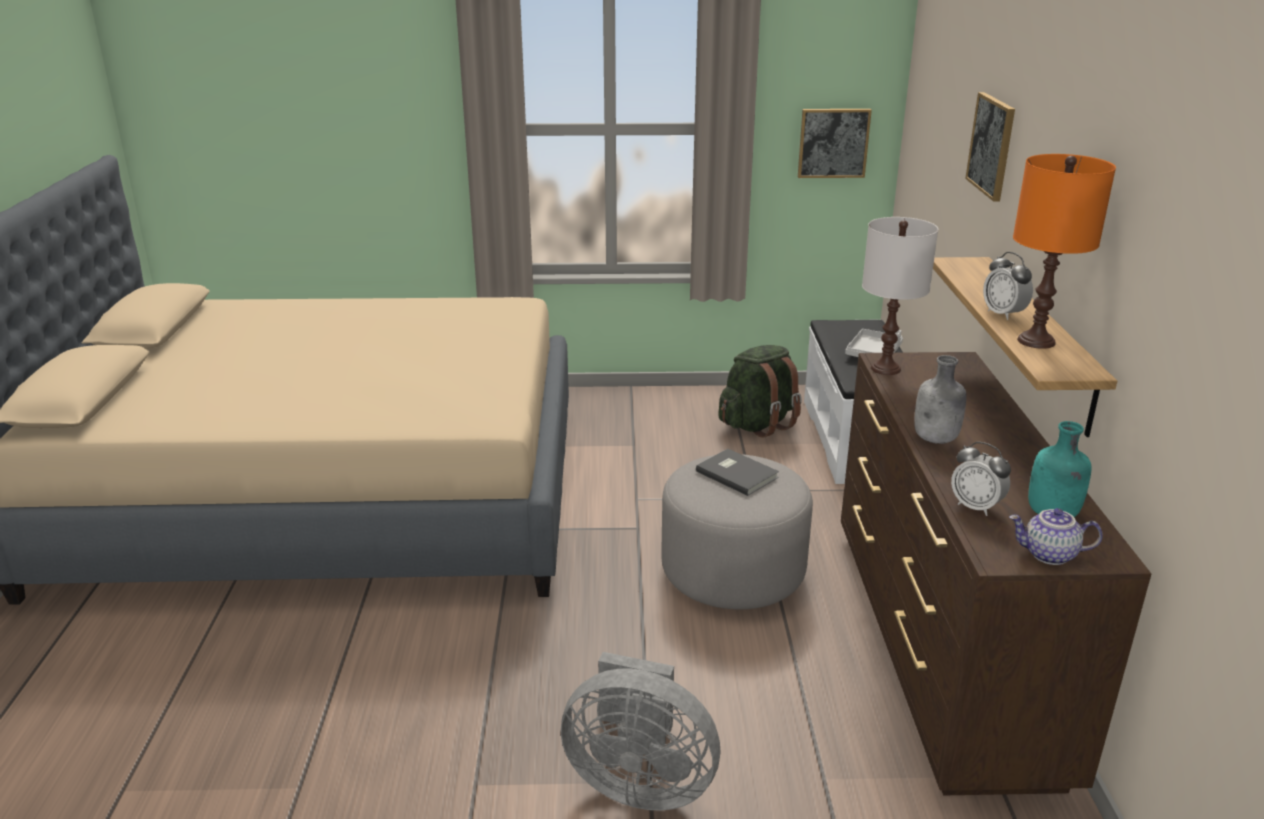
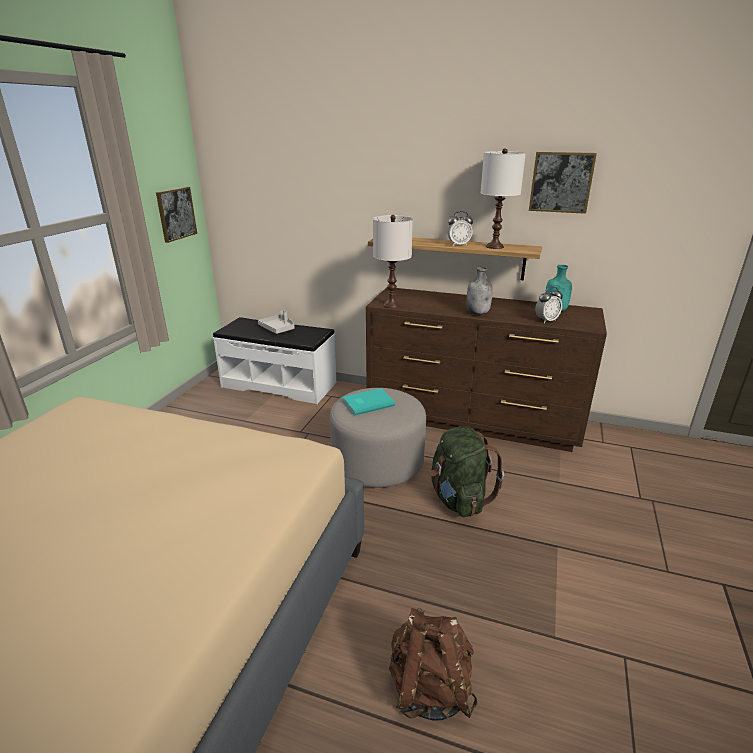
camera: 70 degrees left, 0 degrees up
grey fan [561,652,720,811] -> none
grey book [696,449,779,496] -> turquoise book [342,388,395,416]
green backpack [718,345,802,438] -> green backpack moved to [430,426,504,517]
picture [965,92,1015,202] -> picture moved to [529,152,597,214]
teapot [1009,508,1103,565] -> none
orange table lamp [1013,154,1116,349] -> white table lamp [480,148,526,249]
none -> brown backpack [389,608,478,721]

